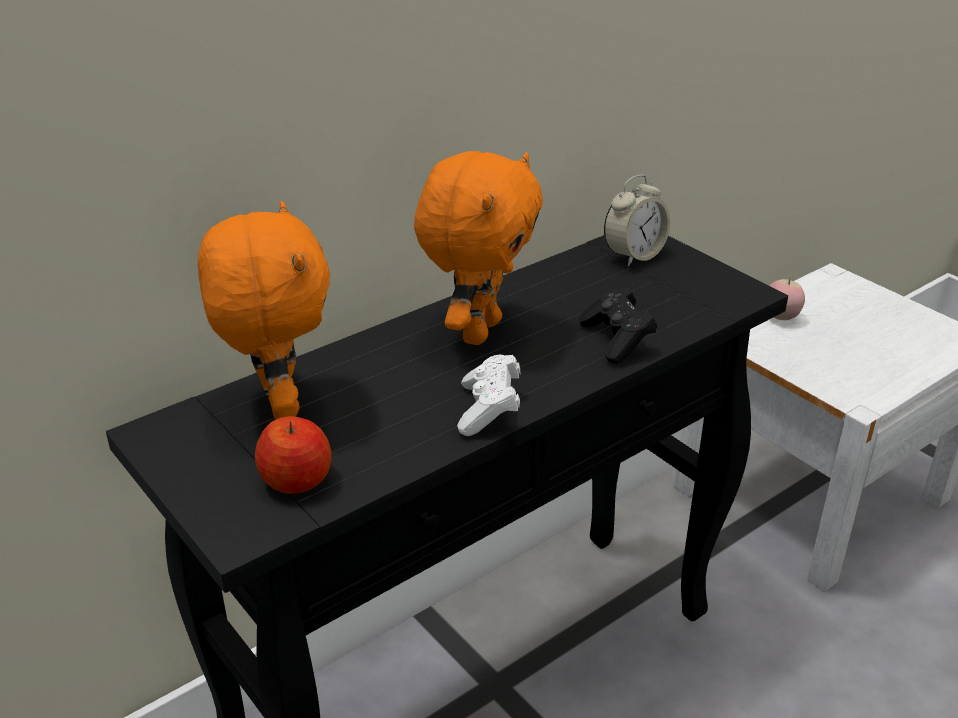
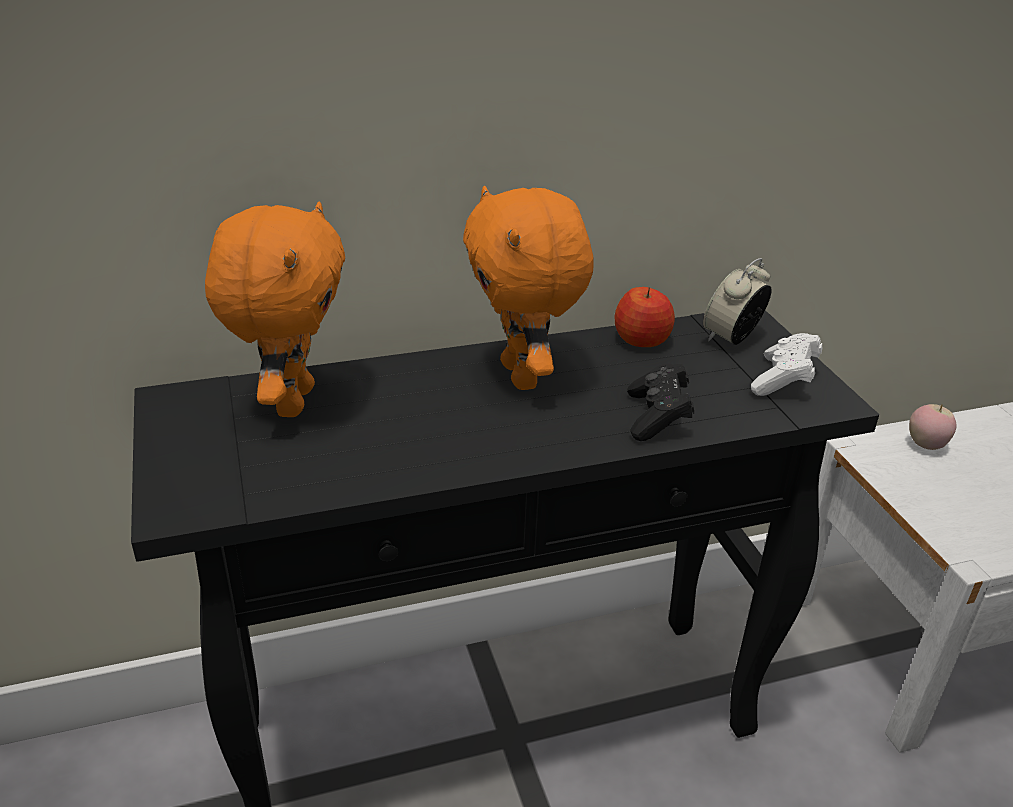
camera: 20 degrees right, 0 degrees up
apple [255,416,331,494] -> apple moved to [615,287,675,347]
orange plush toy [414,151,543,345] -> orange plush toy turned 120 degrees clockwise [463,186,594,390]
white game controller [457,355,520,436] -> white game controller moved to [751,333,822,396]
alarm clock [604,175,670,267] -> alarm clock turned 150 degrees clockwise [703,258,772,345]

